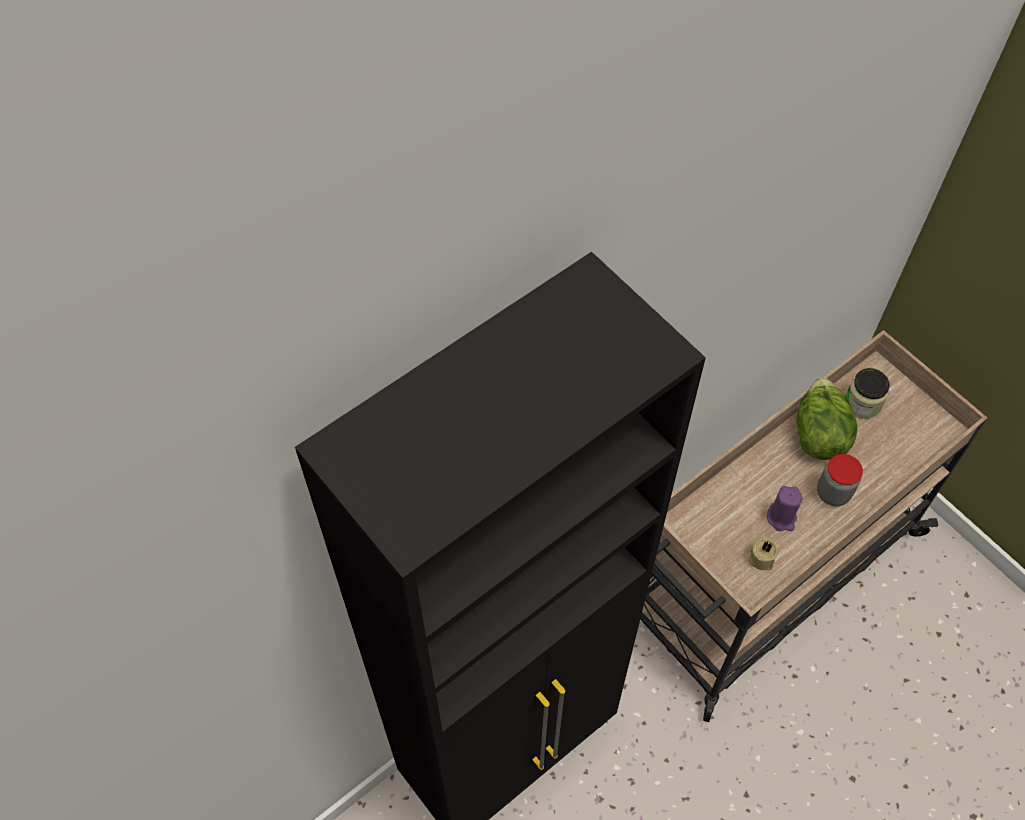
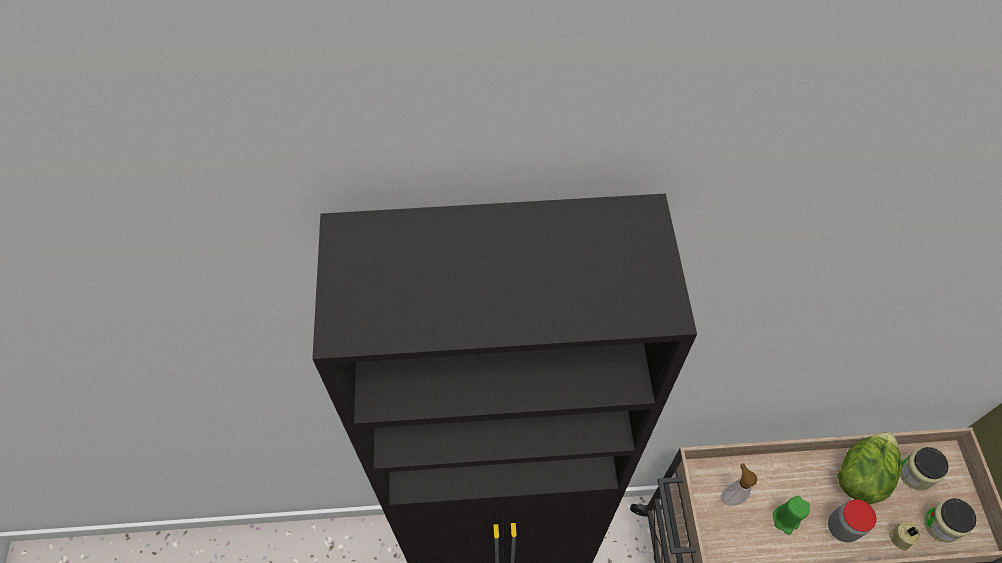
camera: 35 degrees right, 0 degrees up
beige candle [748,538,778,570] -> beige candle moved to [889,521,921,551]
purple candle [767,486,803,531] -> green candle [773,496,810,535]
none -> soap dispenser [721,463,757,506]
none -> jar [923,498,976,543]

